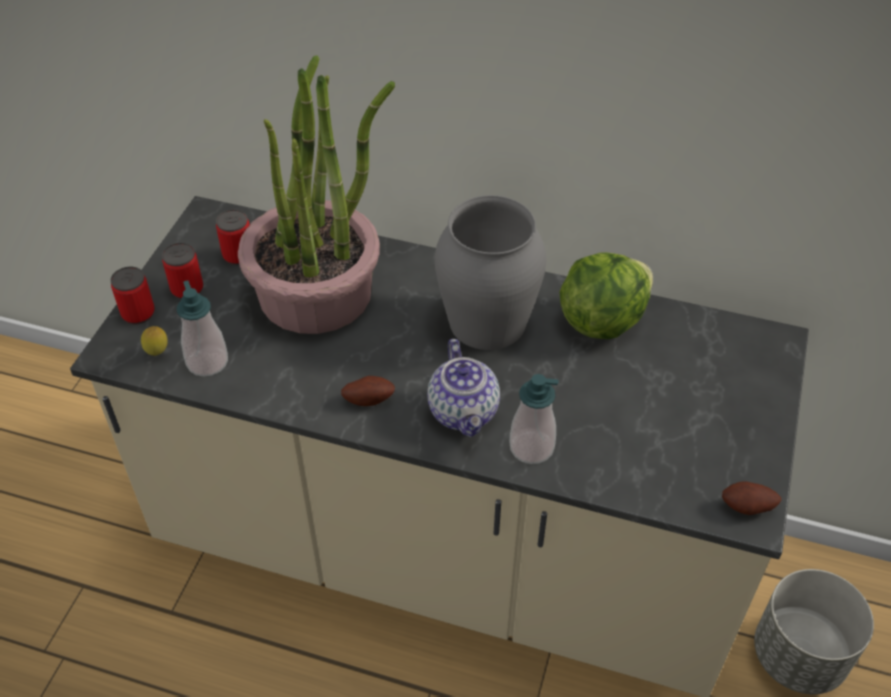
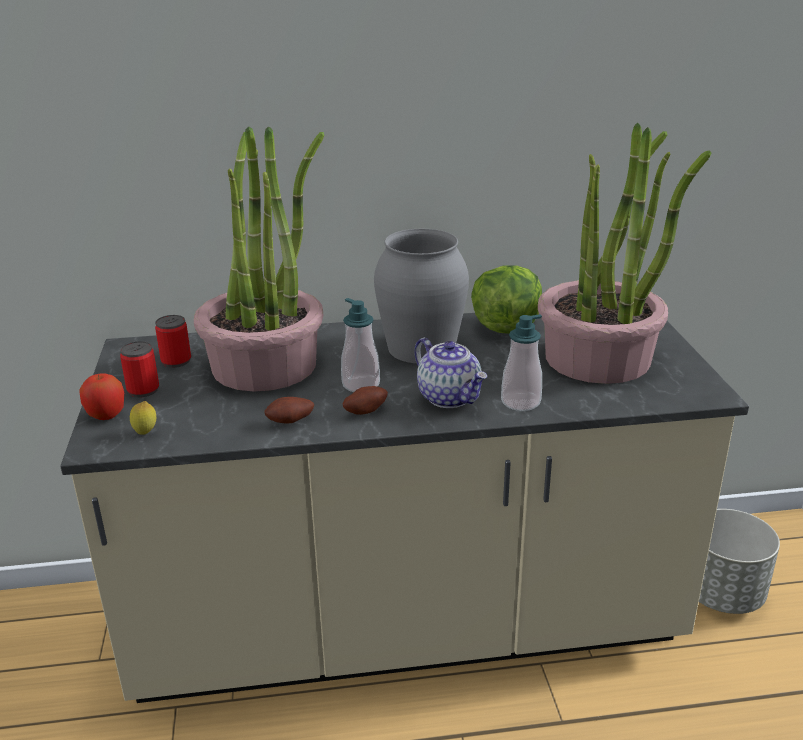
camera: 25 degrees left, 20 degrees down
can [111,267,155,324] -> apple [80,373,124,420]
soap dispenser [177,281,228,377] -> soap dispenser moved to [341,298,380,392]
potato [722,482,781,515] -> potato moved to [264,397,314,424]
none -> potted plant [538,123,711,384]

